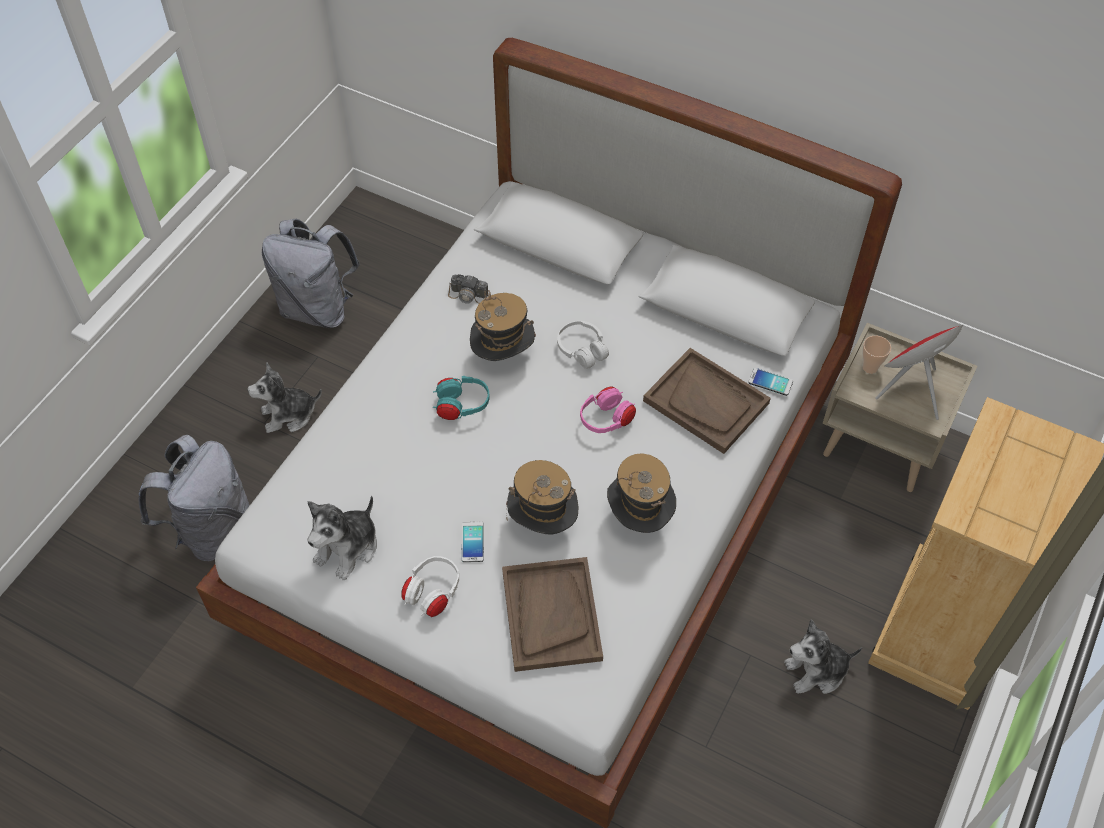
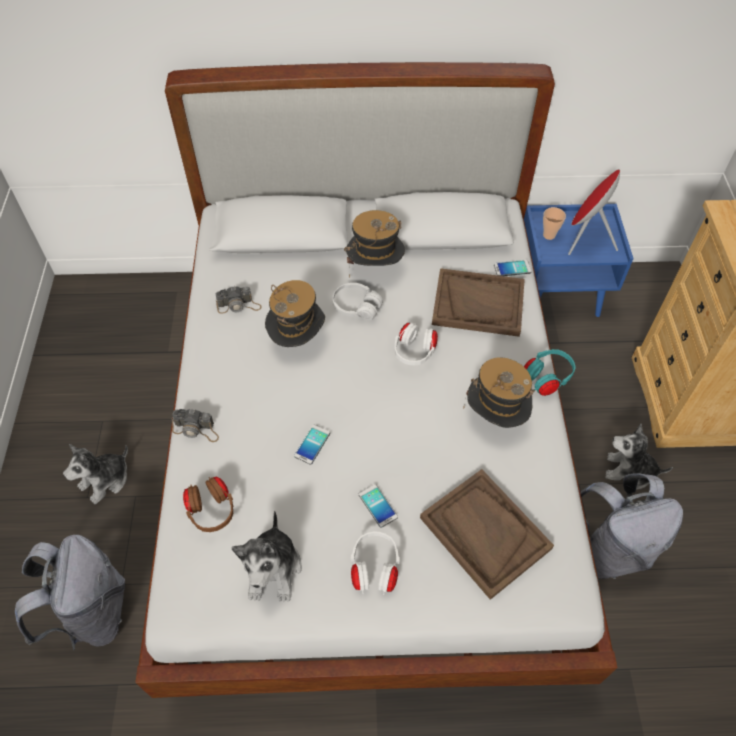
camera: 30 degrees left, 0 degrees up
grey backpack [262,218,360,328] -> grey backpack moved to [580,473,683,579]
turquoise headphones [433,376,490,420] -> turquoise headphones moved to [524,349,576,396]
hat [506,460,578,535] -> hat moved to [344,210,405,278]
pink headphones [580,386,636,433] -> white headphones [395,323,438,365]
plush toy [784,619,862,694] -> plush toy turned 60 degrees clockwise [605,424,673,490]
beige nightstand [822,323,977,492] -> blue nightstand [524,204,634,317]
none -> camera [171,409,219,442]
none -> brown headphones [183,476,234,532]
none -> phone [294,425,330,464]

